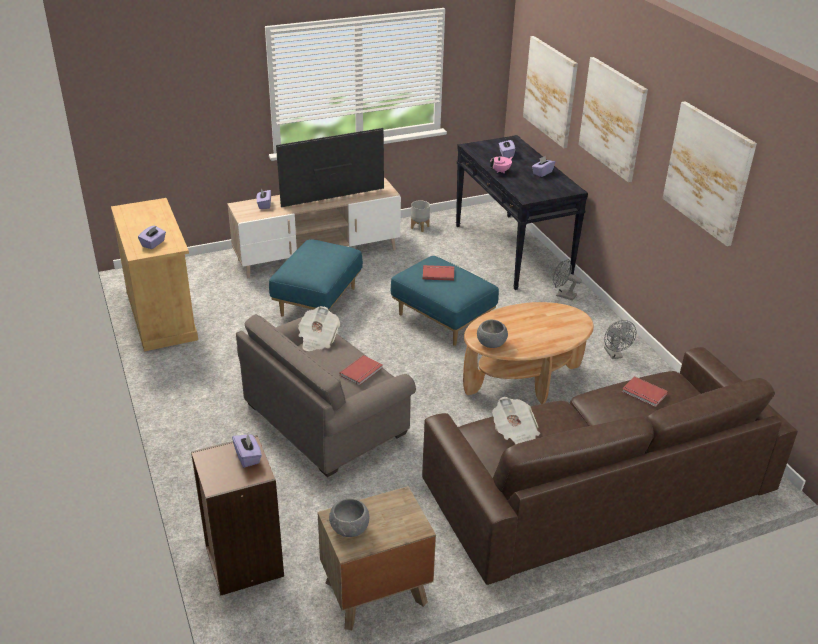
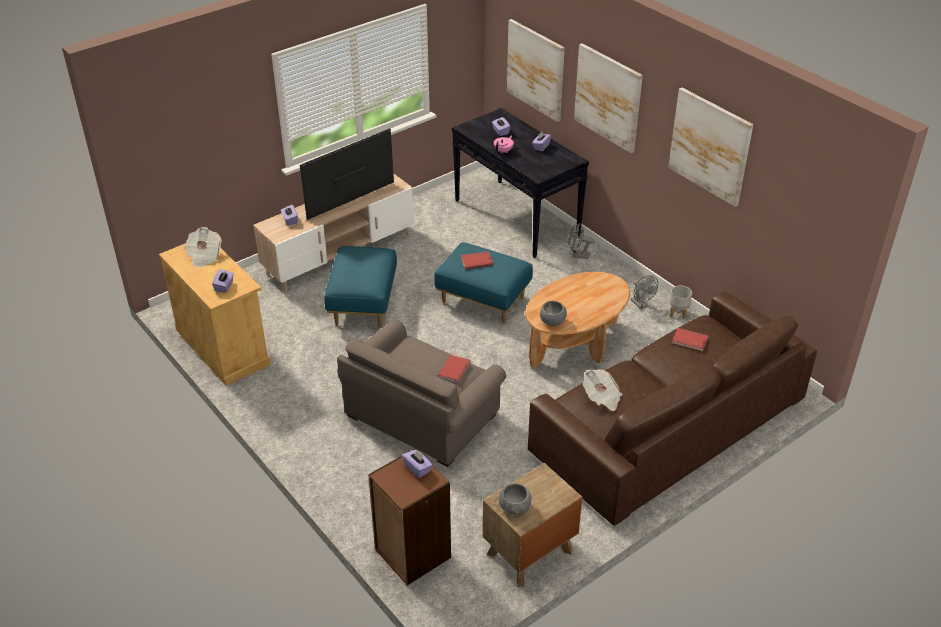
camera: 15 degrees left, 5 degrees up
newspaper [298,306,340,351] -> newspaper moved to [185,227,222,268]
grey planter [411,200,430,232] -> grey planter moved to [670,286,692,319]

